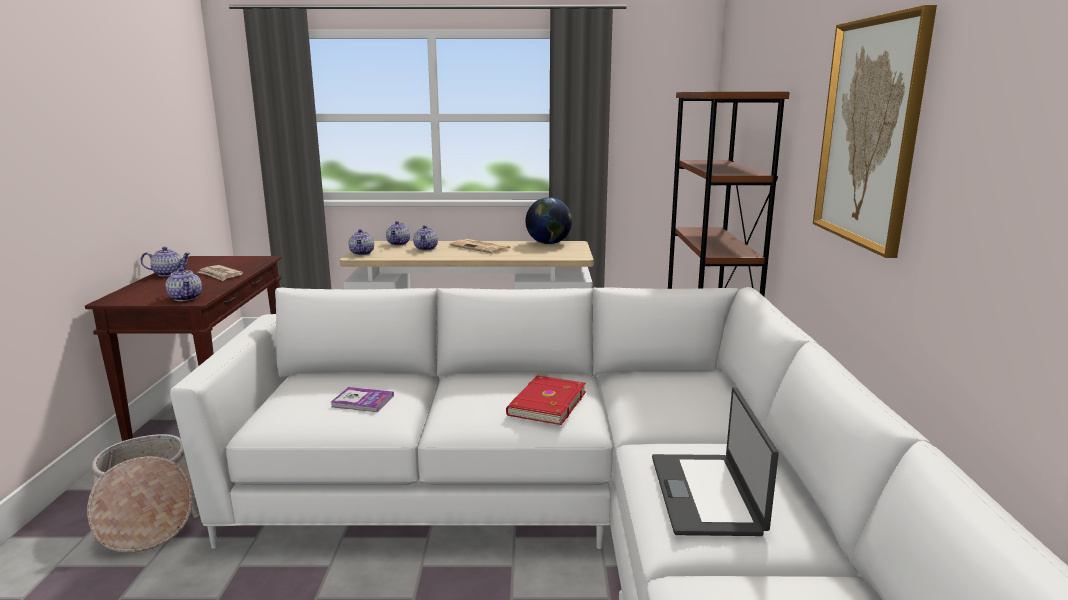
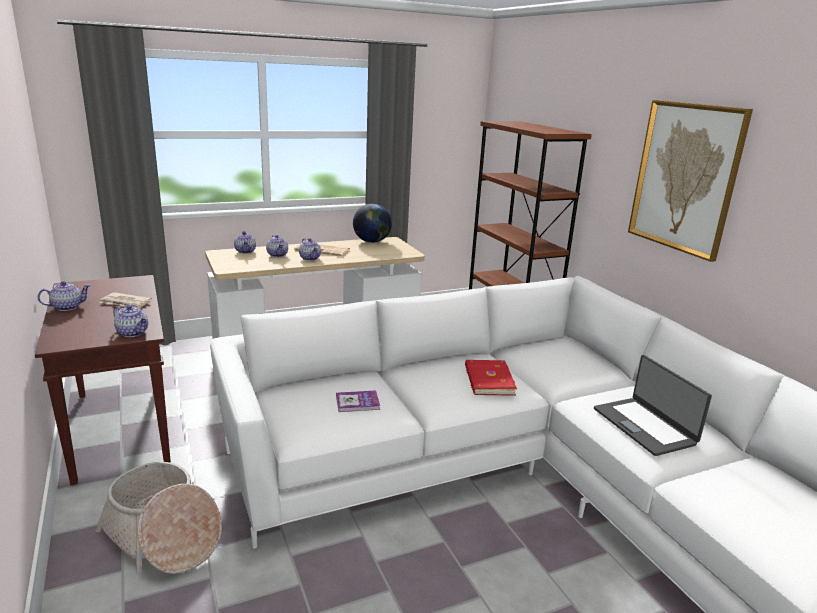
camera: 25 degrees left, 5 degrees up
teapot [348,229,374,255] -> teapot moved to [299,238,321,261]

